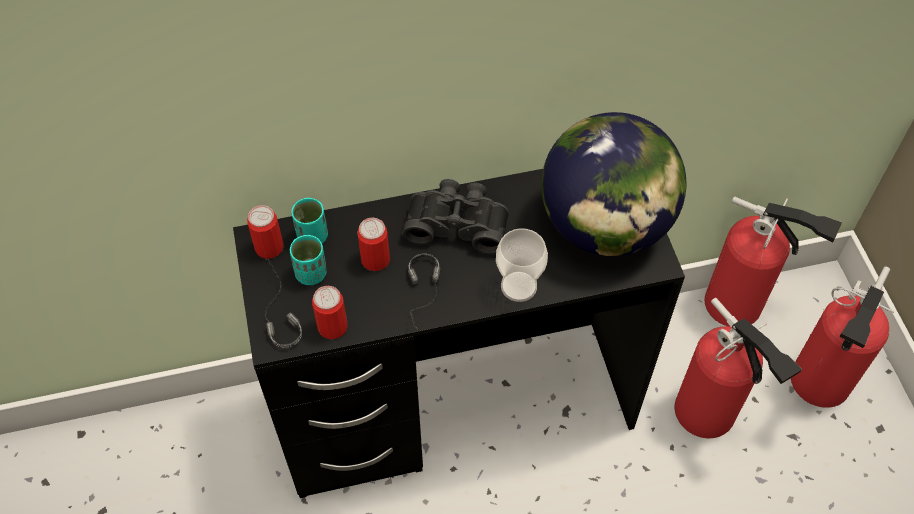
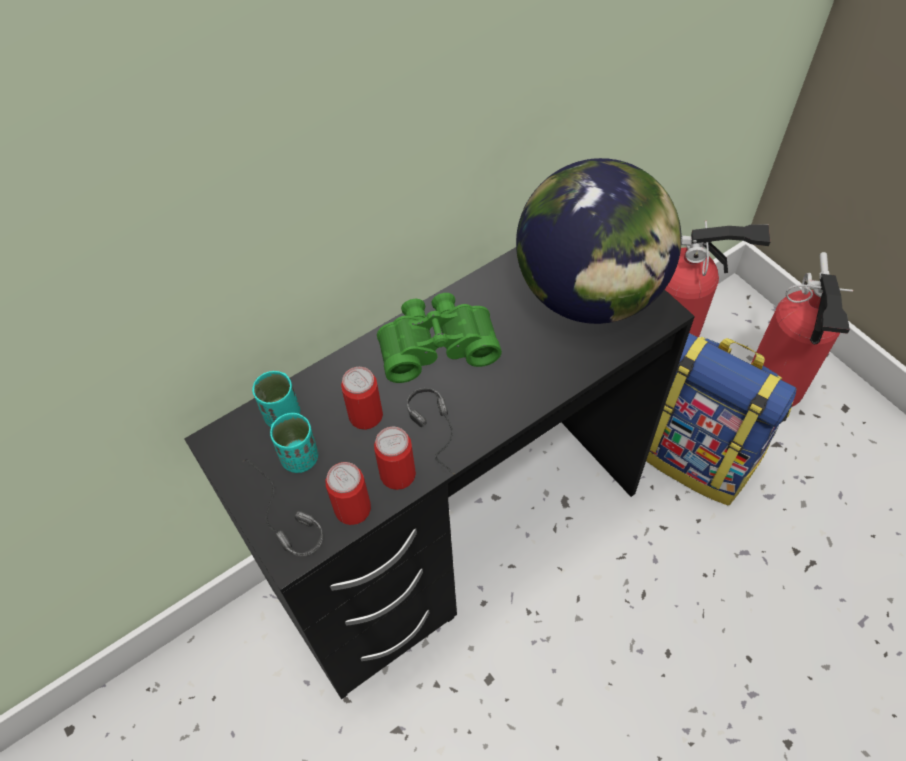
camera: 20 degrees left, 0 degrees up
can [247,205,284,259] -> can moved to [374,427,416,490]
black binoculars [403,179,509,255] -> green binoculars [377,293,502,383]
cup [496,228,548,302] -> none
fire extinguisher [675,298,802,438] -> backpack [646,333,797,506]

